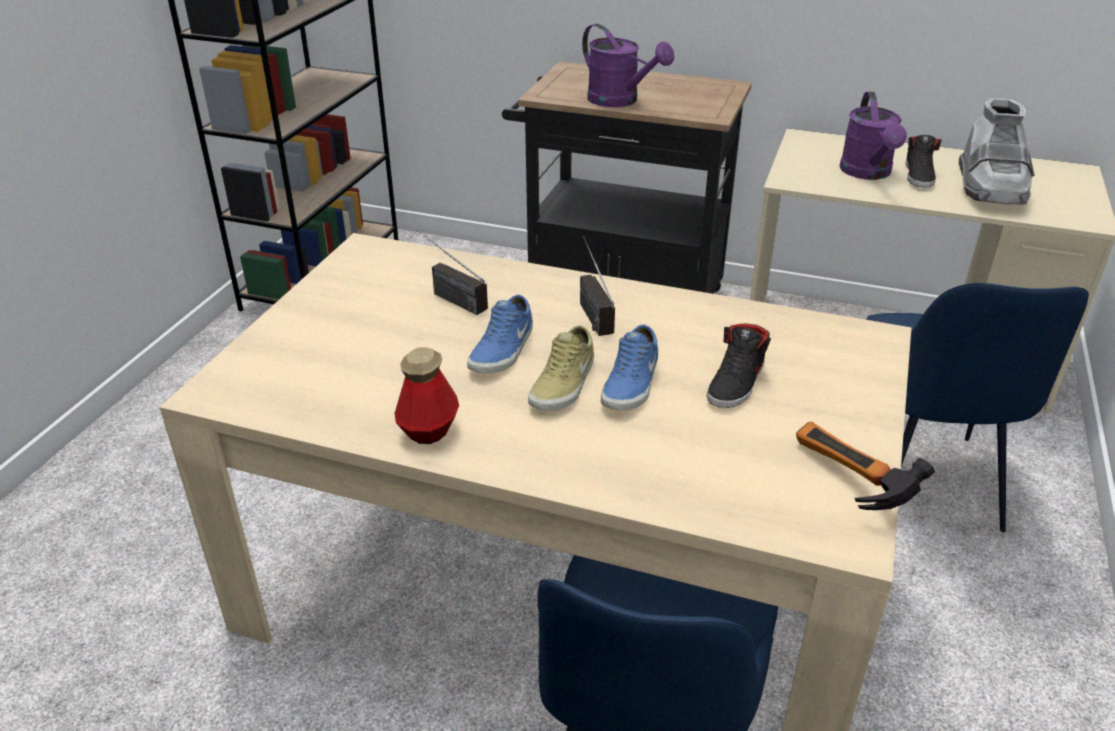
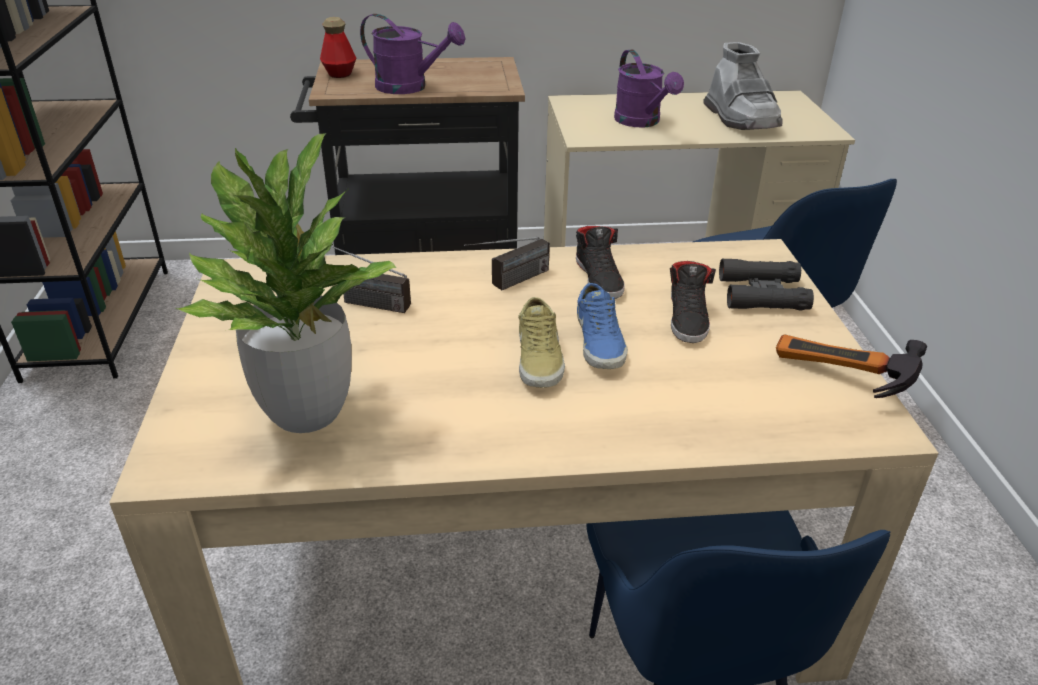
camera: 25 degrees left, 0 degrees up
bottle [394,347,459,444] -> bottle moved to [320,17,356,78]
blue shoe [467,295,533,374] -> none
radio [580,236,615,336] -> radio turned 90 degrees counterclockwise [464,237,550,290]
black shoe [906,135,942,187] -> black shoe moved to [576,226,625,299]
none -> potted plant [176,133,396,433]
none -> black binoculars [719,258,814,310]

